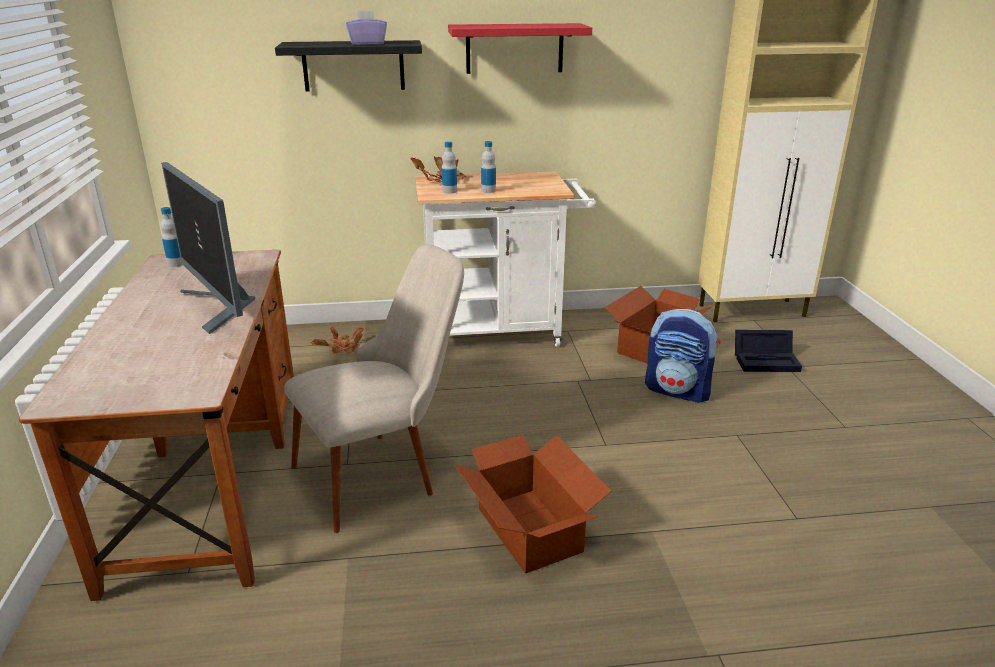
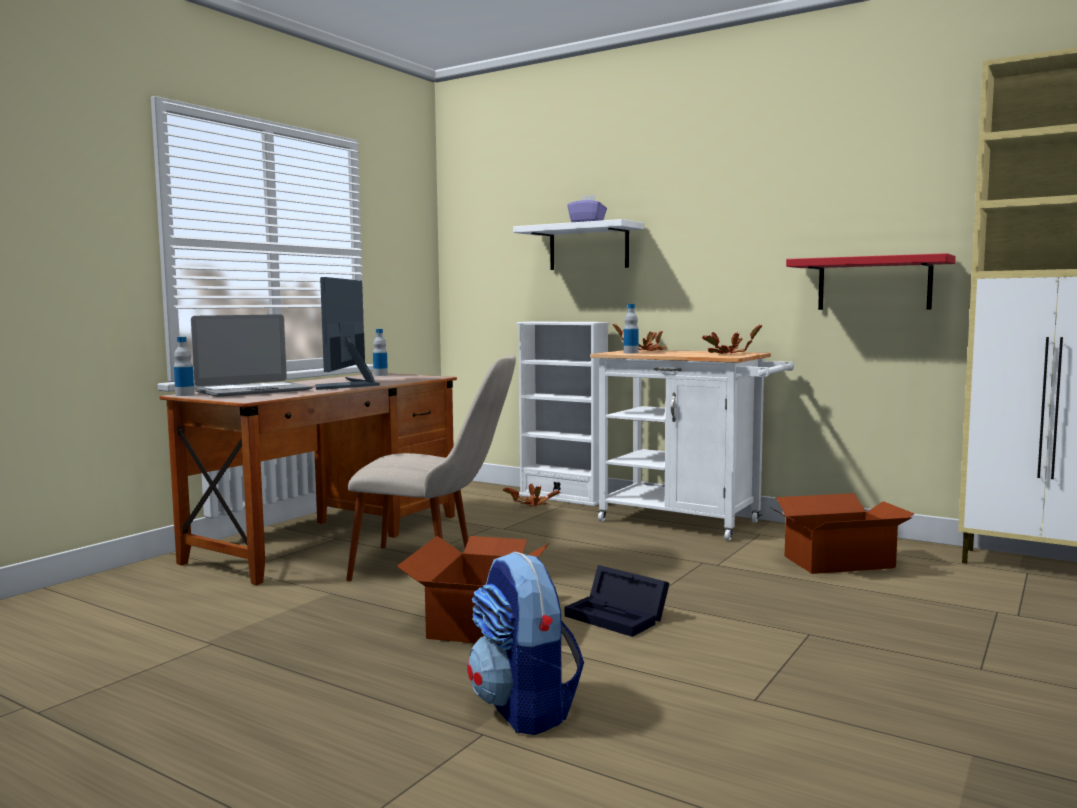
camera: 40 degrees right, 20 degrees down
black shelf [275,40,422,92] -> white shelf [513,219,644,270]
red shelf [448,23,592,74] -> red shelf moved to [786,253,956,310]
bottle [481,141,496,193] -> bottle moved to [174,337,194,396]
backpack [645,309,721,403] -> backpack moved to [468,552,584,735]
black storage box [735,330,802,372] -> black storage box moved to [565,565,670,637]
none -> laptop [191,314,313,397]
none -> white bookcase [516,321,609,506]
none -> potted plant [702,324,762,354]

